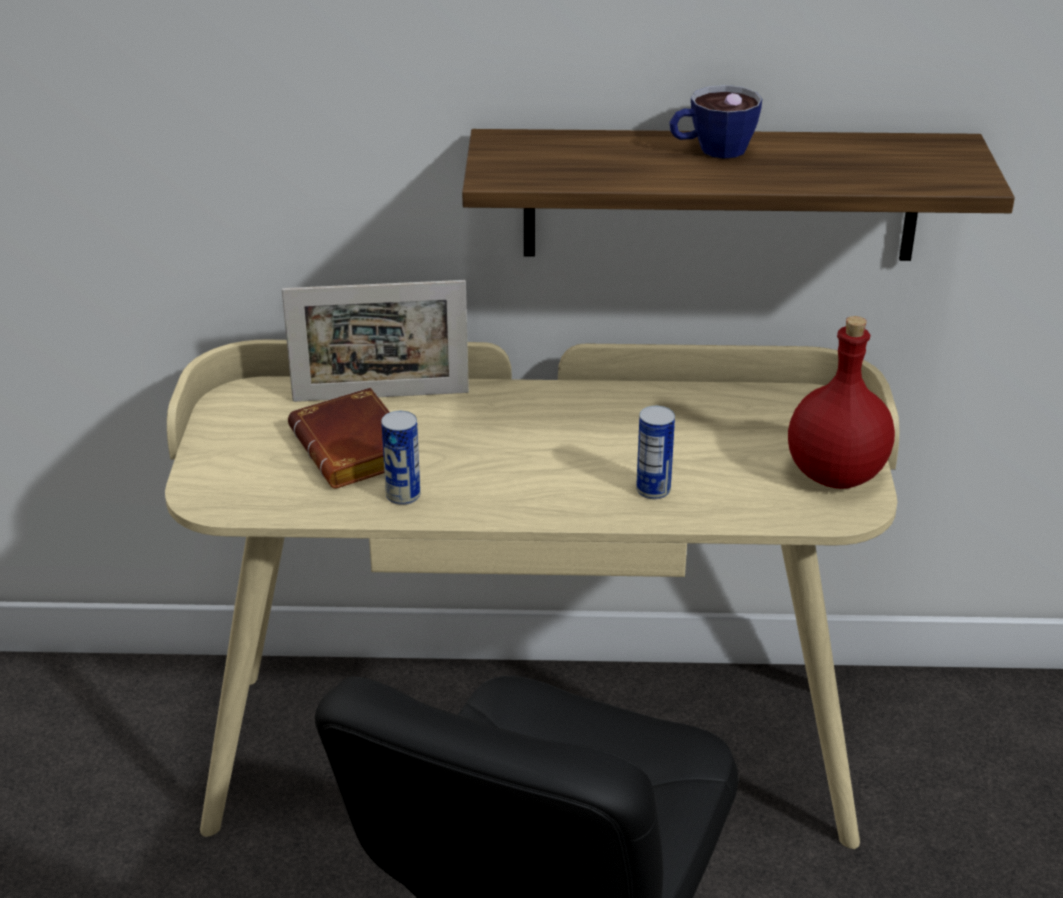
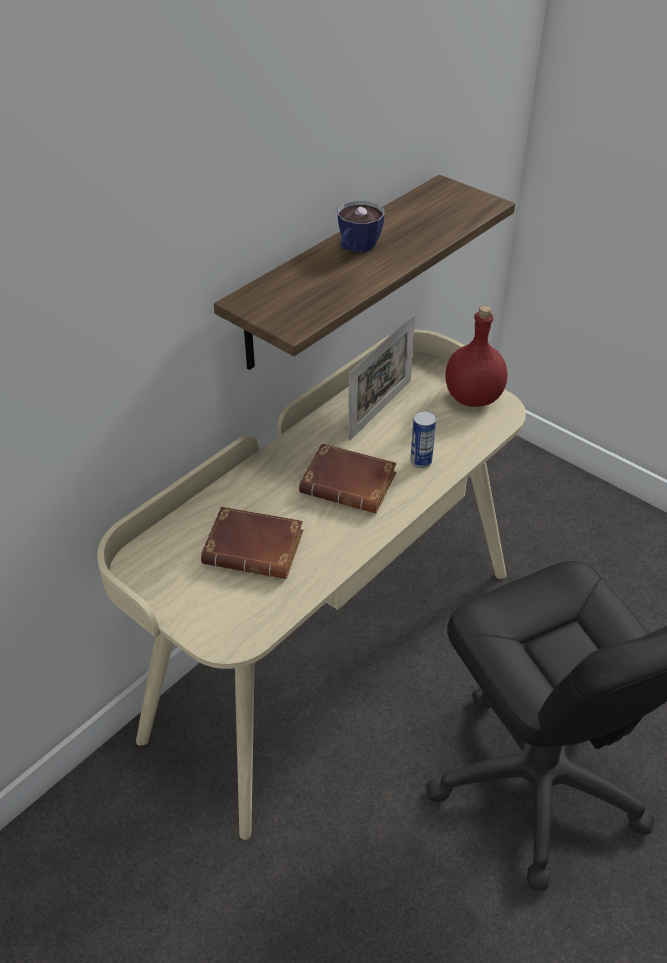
camera: 50 degrees left, 10 degrees up
picture frame [282,280,469,402] -> picture frame moved to [348,314,415,441]
can [381,411,420,505] -> none
none -> brown book [299,443,397,514]

